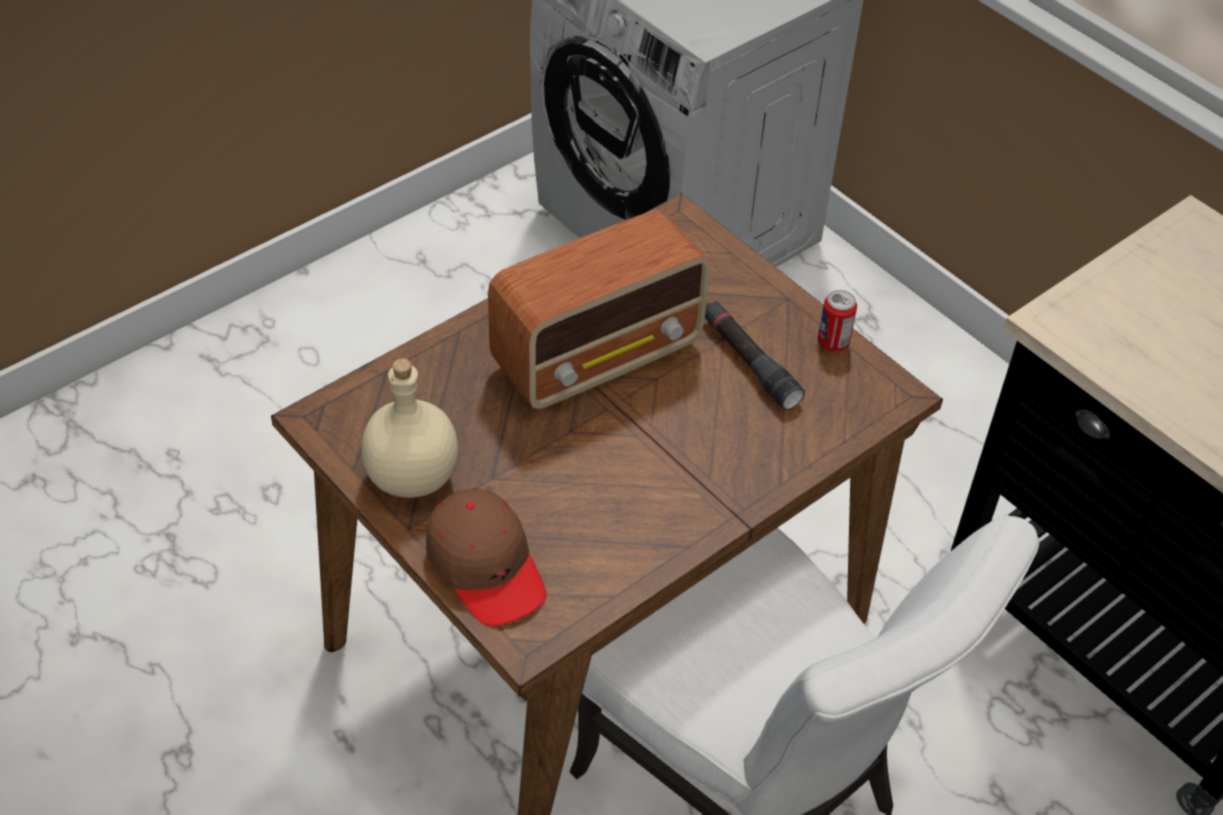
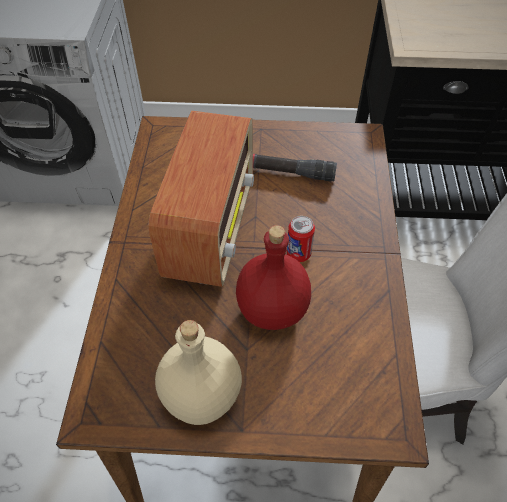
camera: 45 degrees left, 5 degrees up
brown cap [426,488,547,626] -> none
can [818,290,857,352] -> can moved to [287,216,315,262]
none -> red bottle [236,225,311,330]

